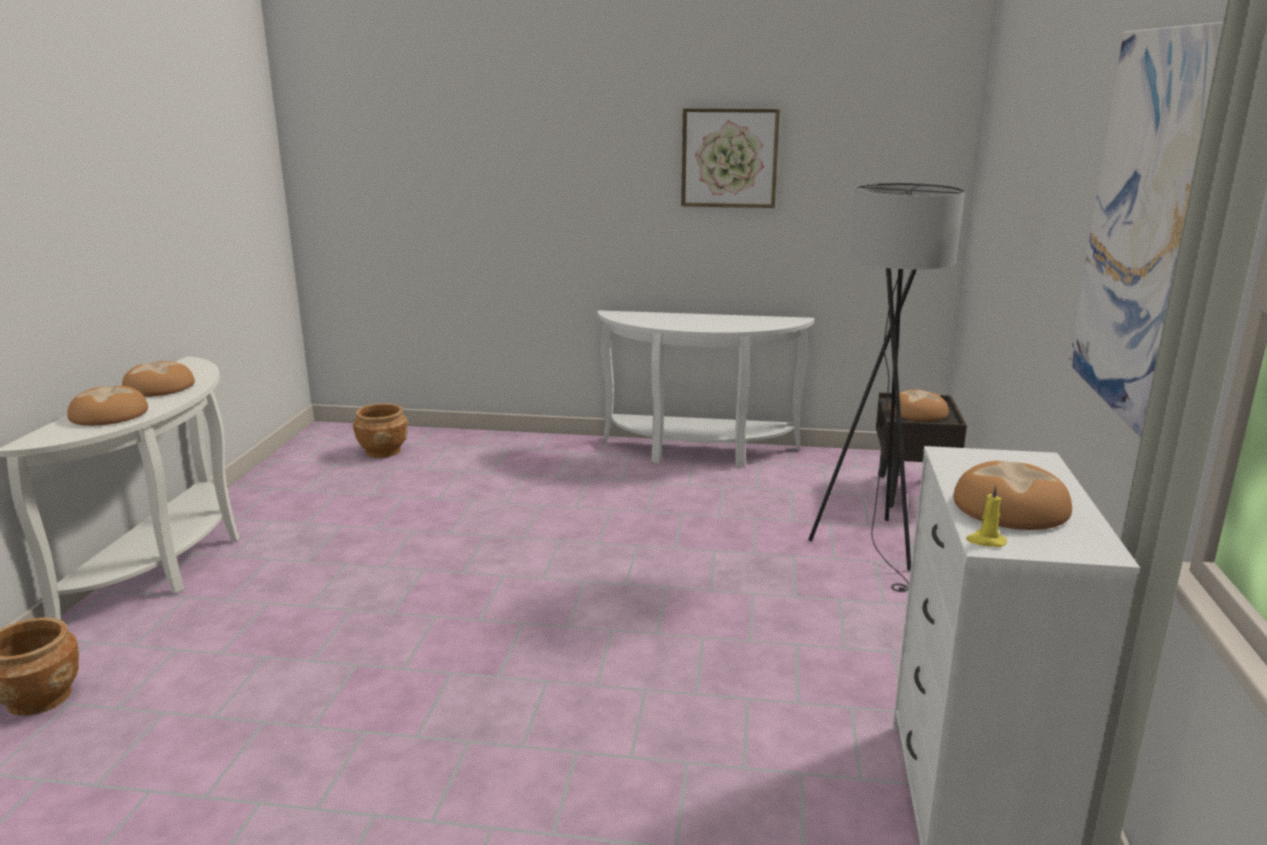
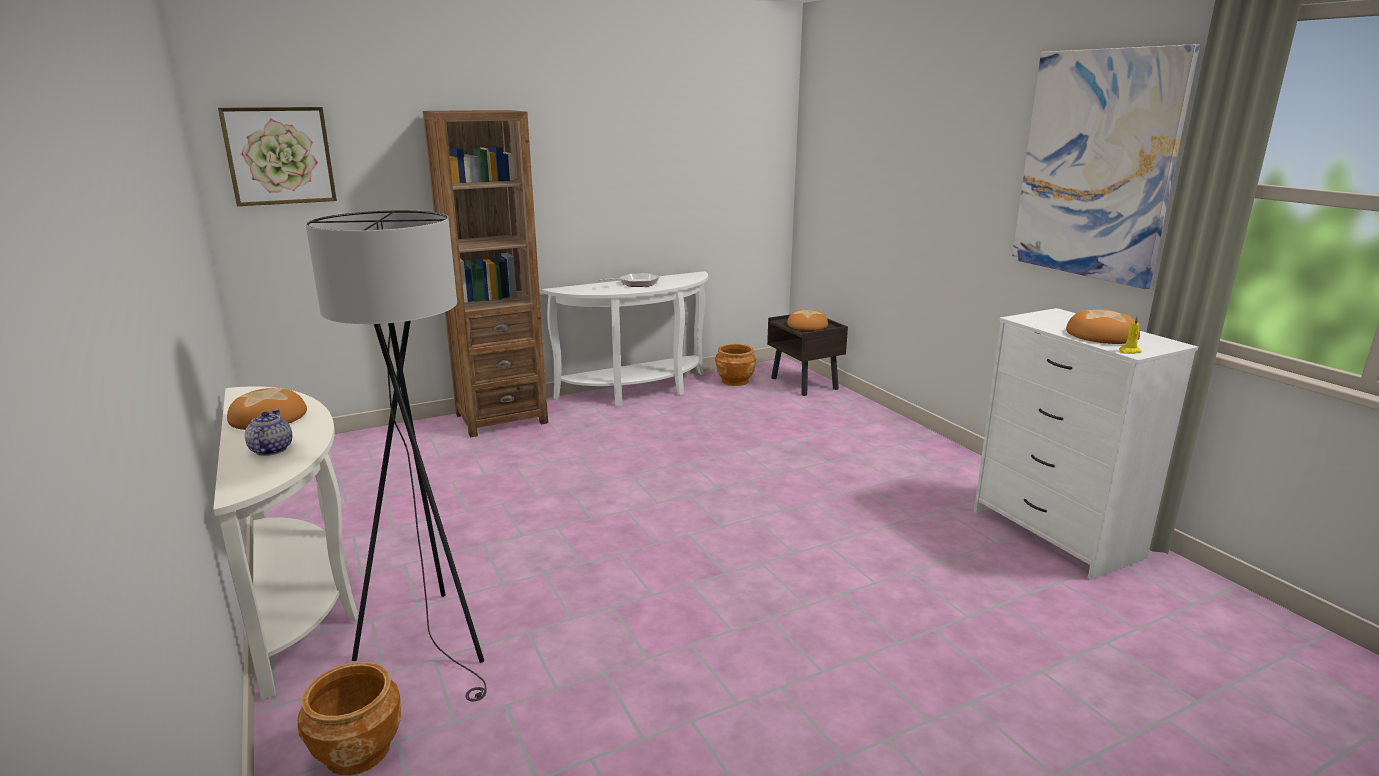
camera: 35 degrees left, 0 degrees up
bread [67,385,148,426] -> teapot [245,410,292,456]
brown planter [353,403,408,458] -> brown planter moved to [715,344,756,386]
picture [681,108,780,208] -> picture moved to [218,107,337,206]
grey floor lamp [808,183,965,592] -> grey floor lamp moved to [306,210,486,701]
none -> brown bookcase [423,110,548,438]
none -> frying pan [599,273,659,287]

